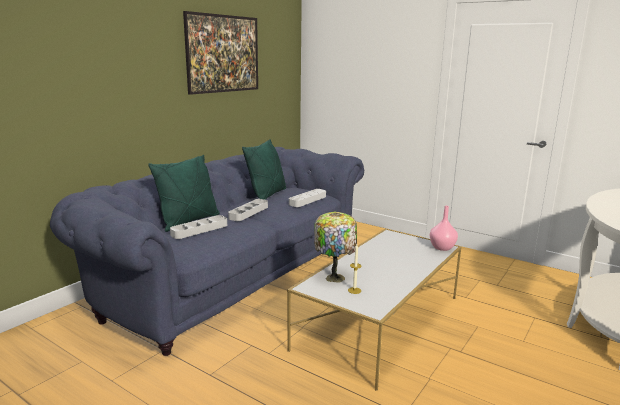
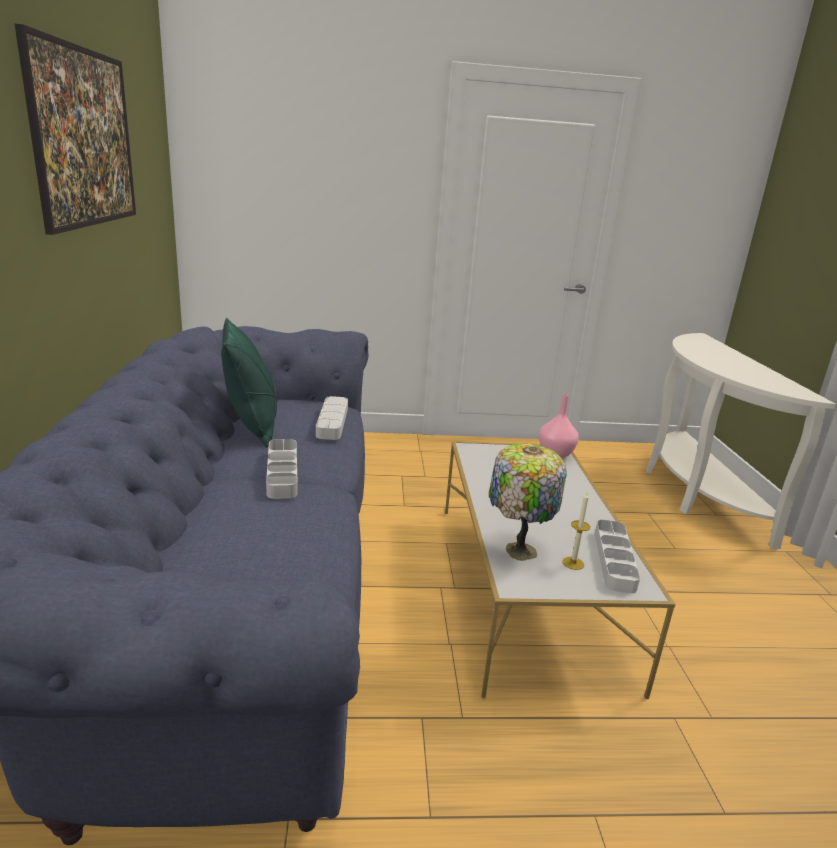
camera: 40 degrees left, 5 degrees up
green pillow [148,155,220,232] -> none
grey tray [170,215,227,239] -> grey tray moved to [595,519,640,594]

